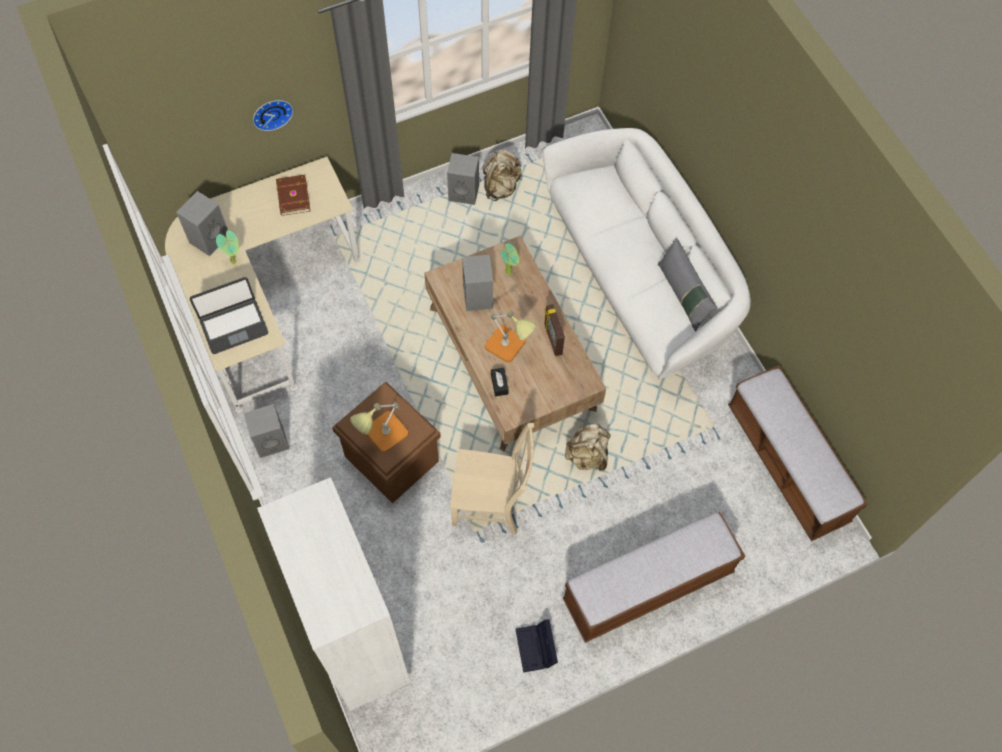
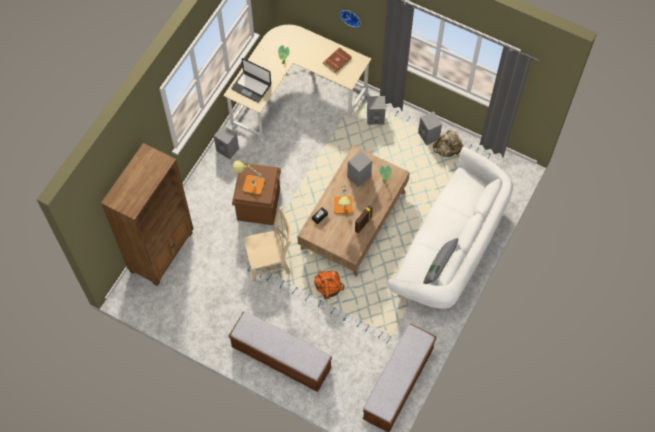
camera: 55 degrees right, 0 degrees up
grey speaker [176,191,228,256] -> grey speaker moved to [367,96,386,125]
white bookcase [257,477,410,712] -> brown bookcase [101,143,193,286]
beige chair [450,423,534,535] -> beige chair turned 75 degrees counterclockwise [244,206,292,282]
black storage box [516,619,558,673] -> none
beige backpack [565,423,611,471] -> orange backpack [314,271,344,299]

